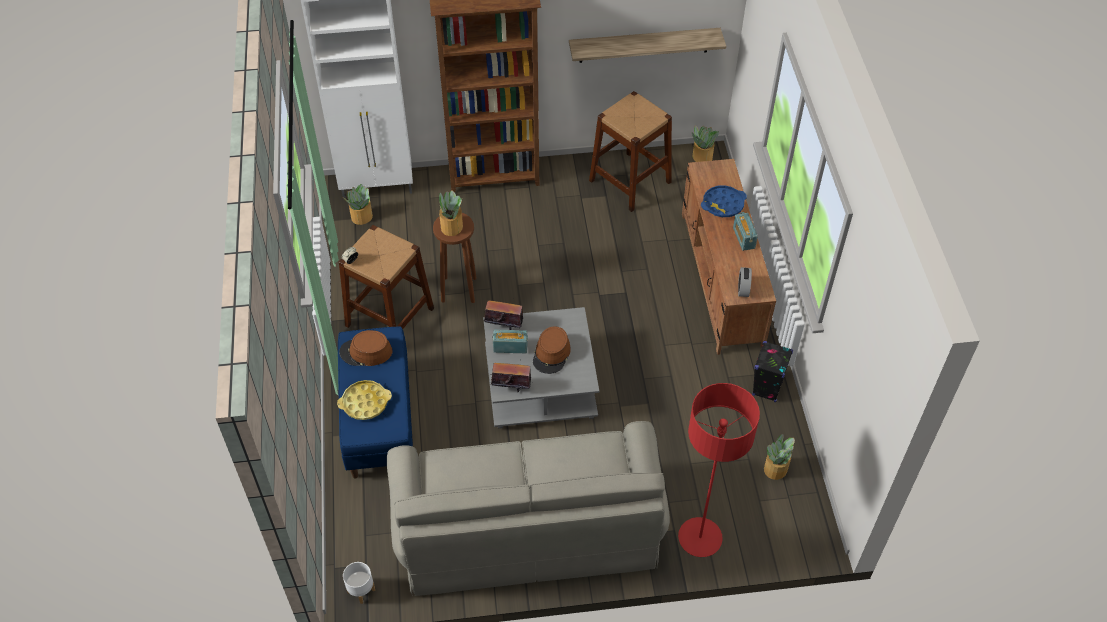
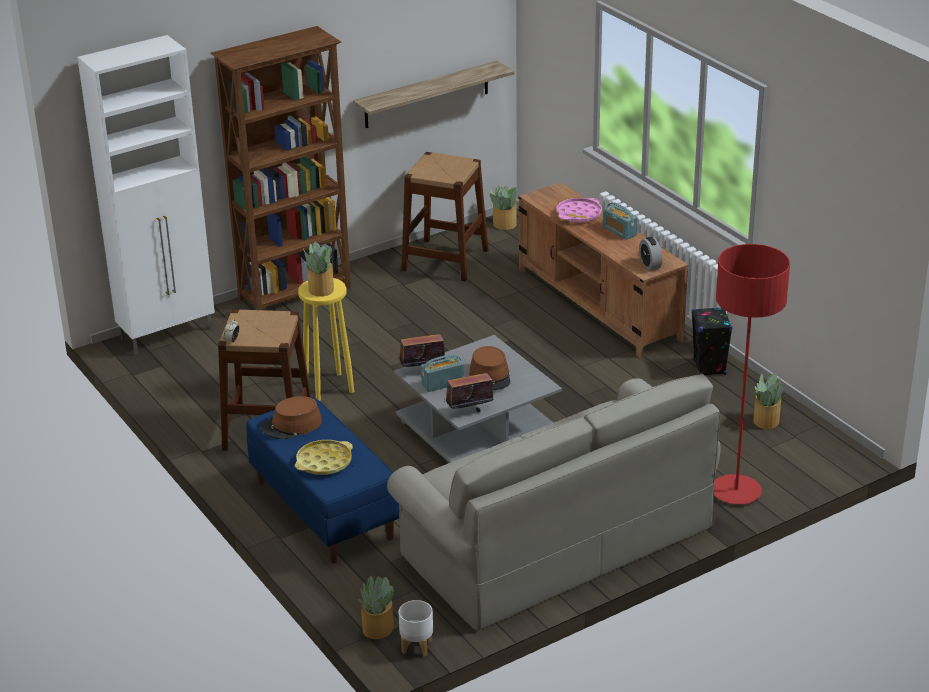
camera: 25 degrees left, 20 degrees down
potted plant [343,184,373,225] -> potted plant moved to [358,576,394,639]
brown stool [433,213,477,303] -> yellow stool [298,278,354,401]
blue tray [701,185,747,217] -> pink tray [557,198,602,223]

